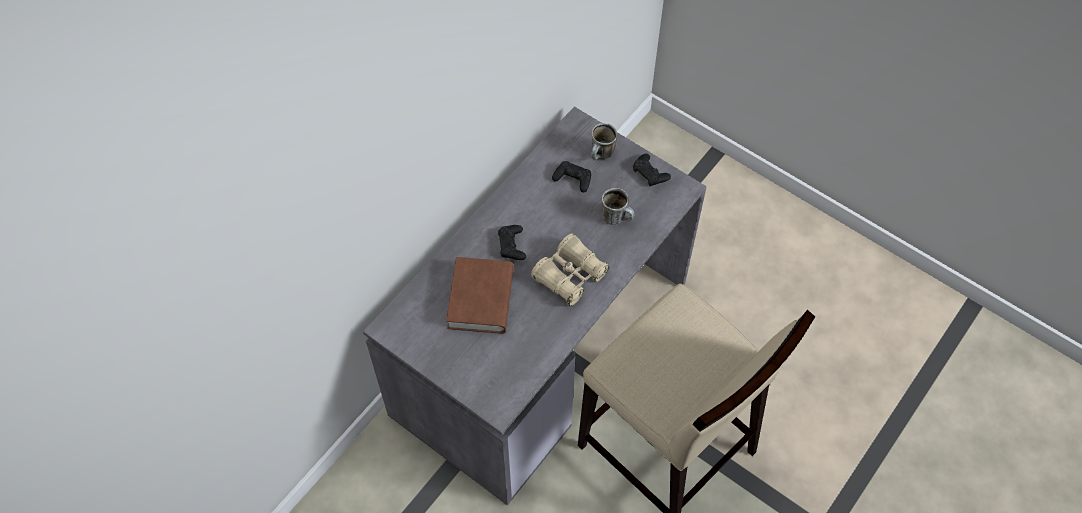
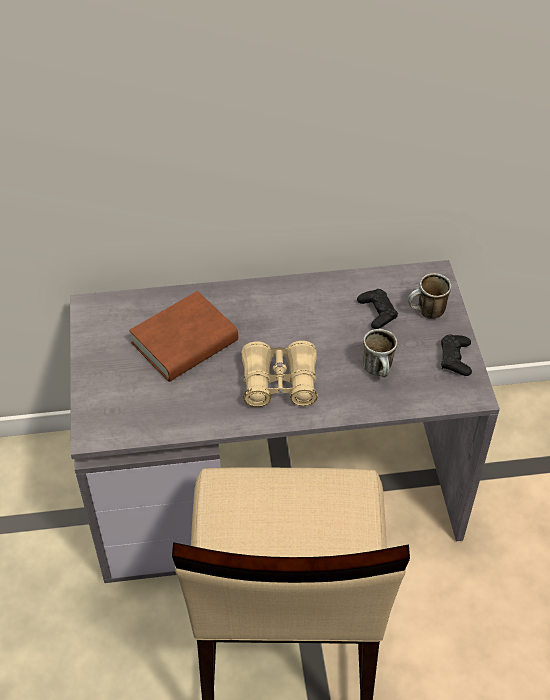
camera: 45 degrees right, 10 degrees down
black game controller [498,225,526,260] -> none

